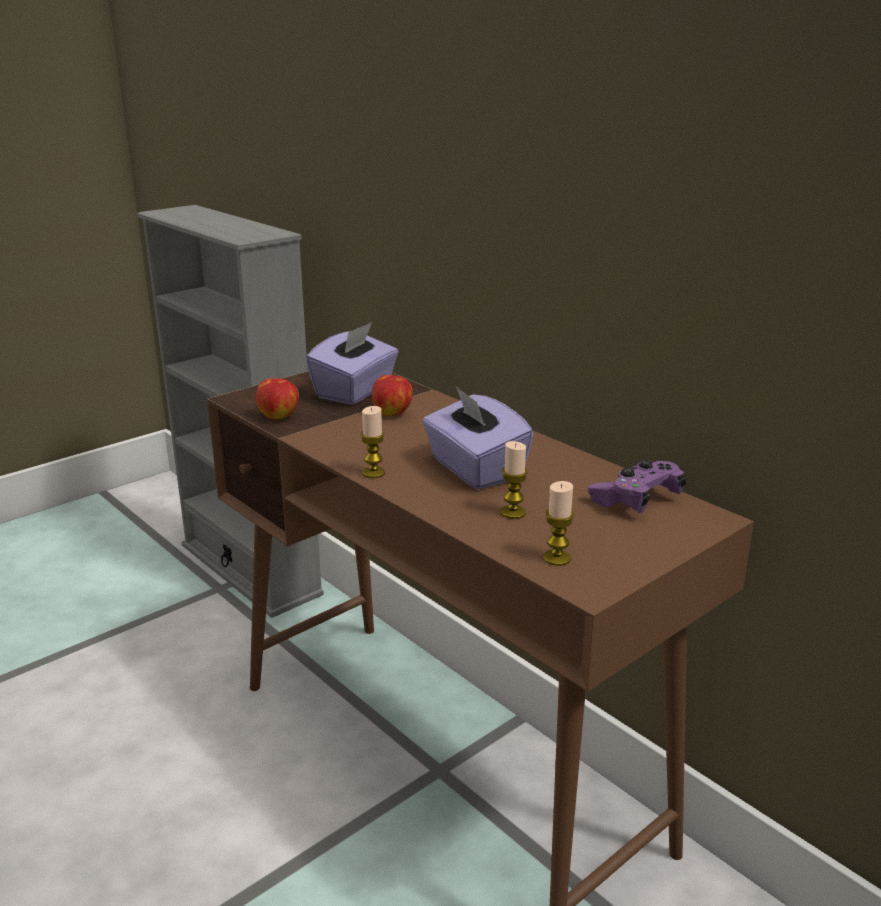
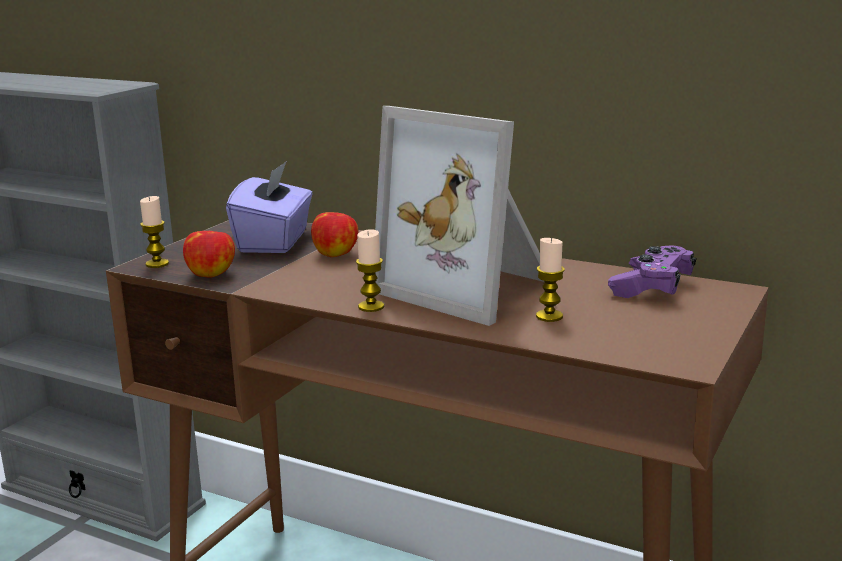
camera: 20 degrees left, 5 degrees down
purple tissue box [423,386,534,489] -> picture frame [375,106,544,326]
candle [543,481,574,566] -> candle moved to [140,196,169,268]

